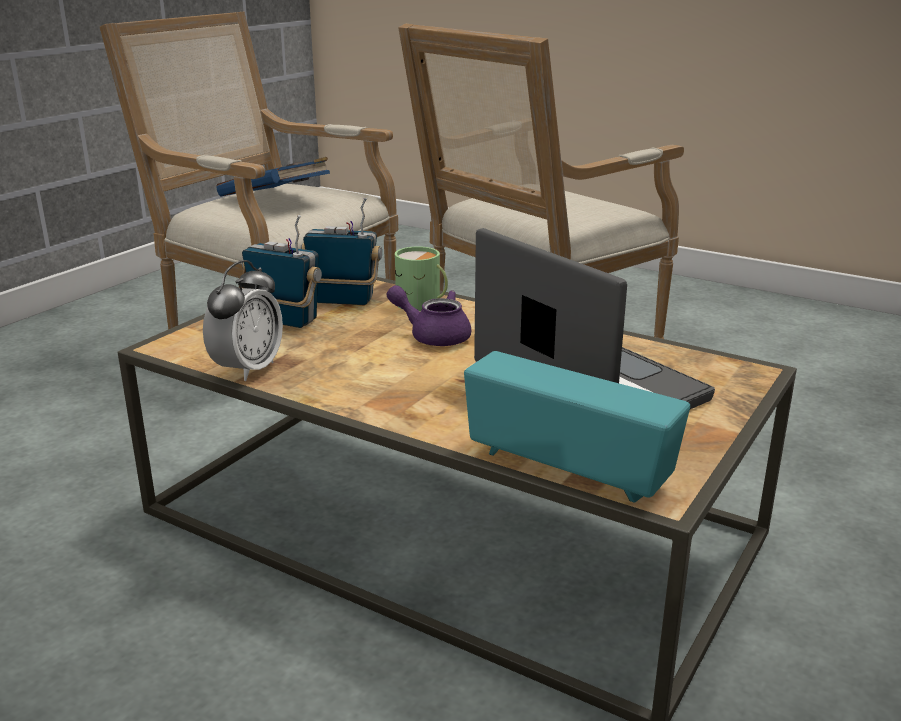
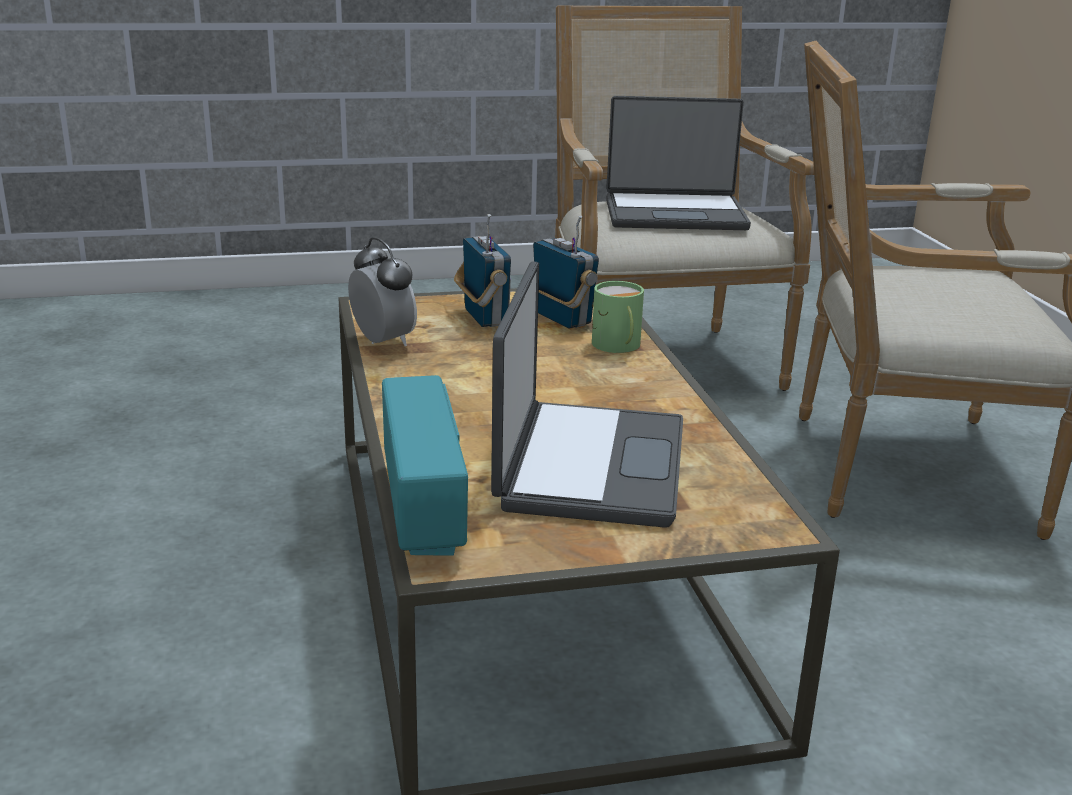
camera: 45 degrees right, 0 degrees up
alarm clock [203,260,283,381] -> alarm clock turned 105 degrees counterclockwise [348,237,417,346]
blue book [216,157,330,197] -> laptop [606,96,751,230]
purple teapot [387,285,471,346] -> none

